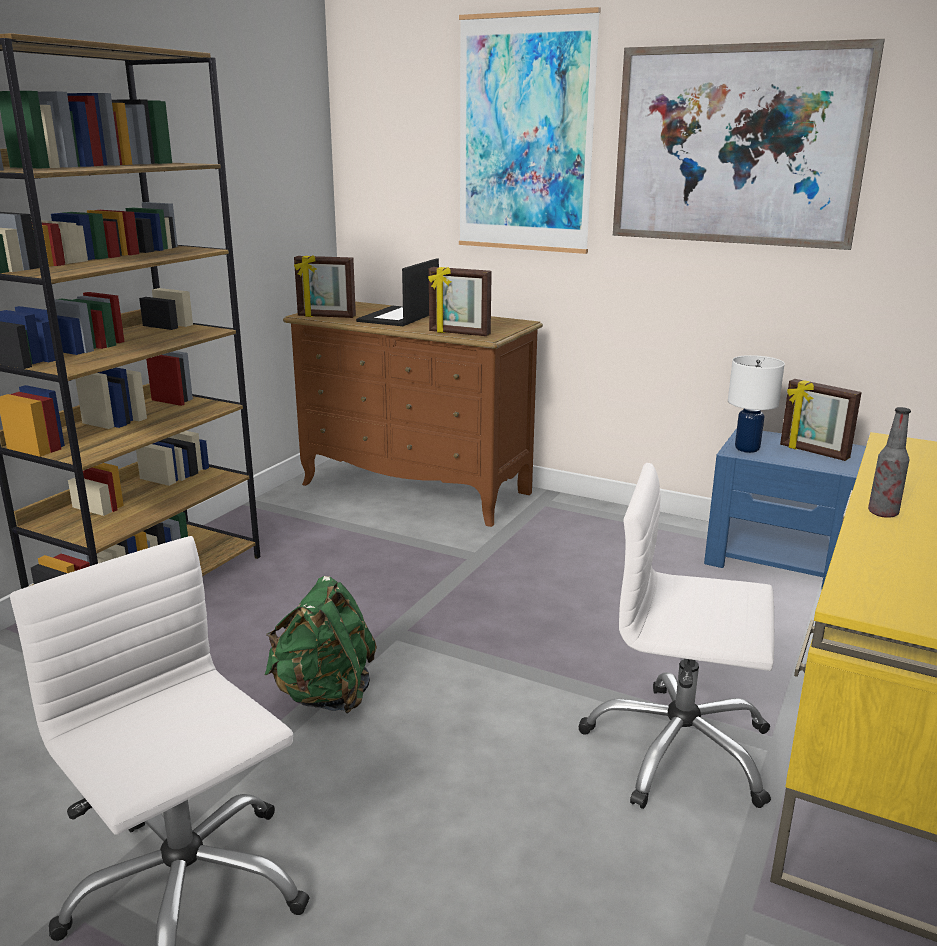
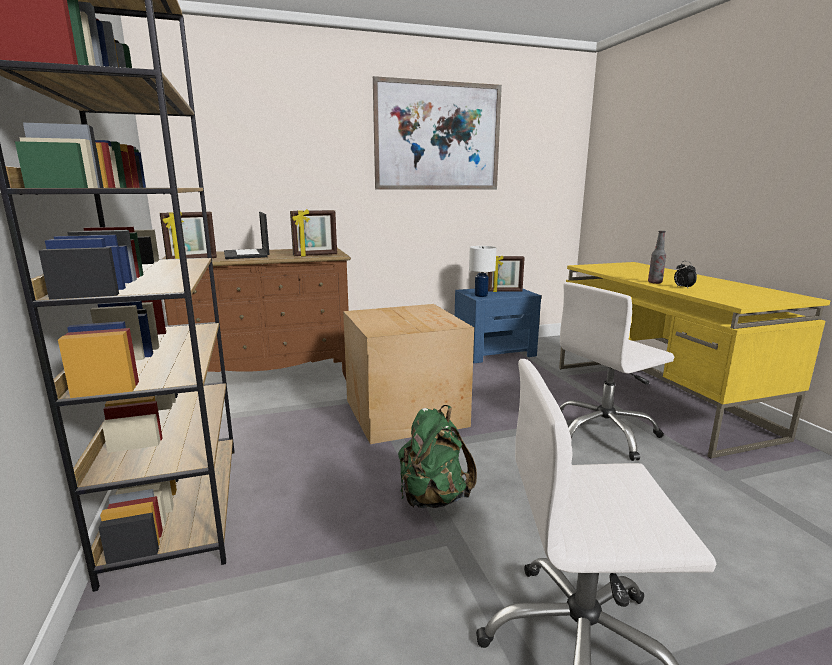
camera: 45 degrees left, 5 degrees down
picture [459,7,601,254] -> none
none -> cardboard box [343,304,474,444]
none -> alarm clock [674,261,697,288]

